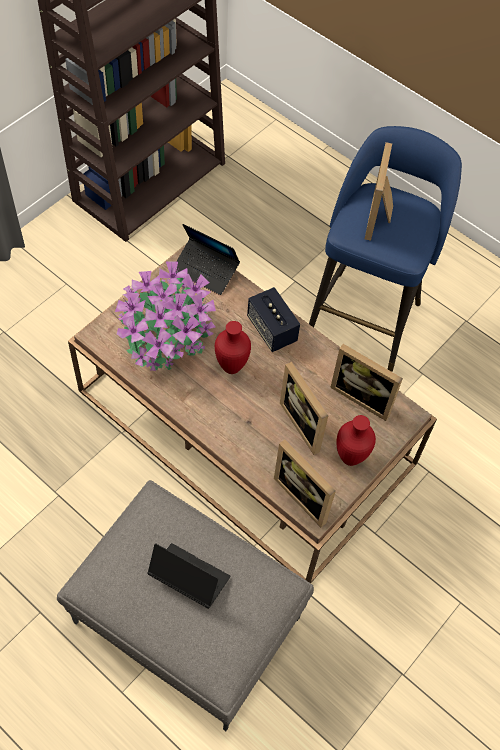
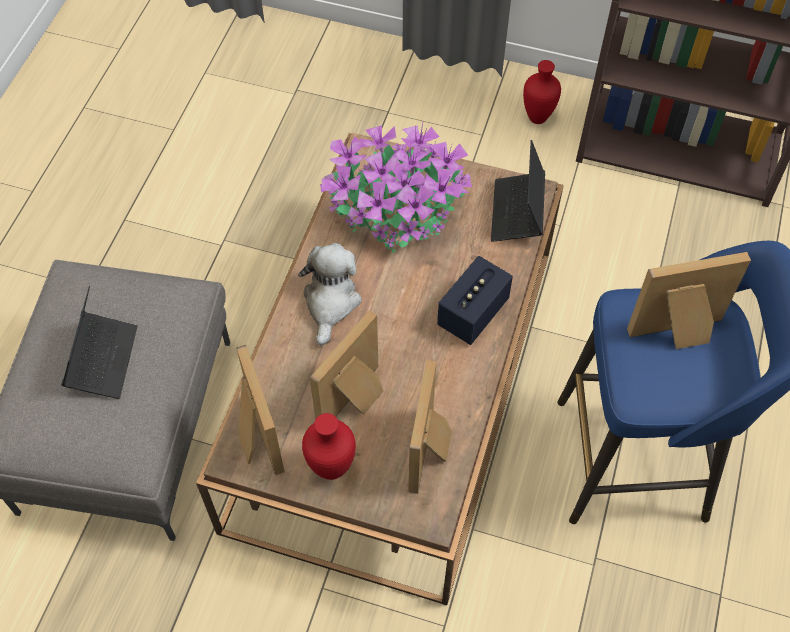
camera: 70 degrees right, 0 degrees up
red vase [215,321,251,374] -> red vase moved to [523,60,561,124]
picture frame [274,440,336,527] -> picture frame turned 135 degrees clockwise [236,345,285,475]
none -> plush toy [298,243,362,346]

